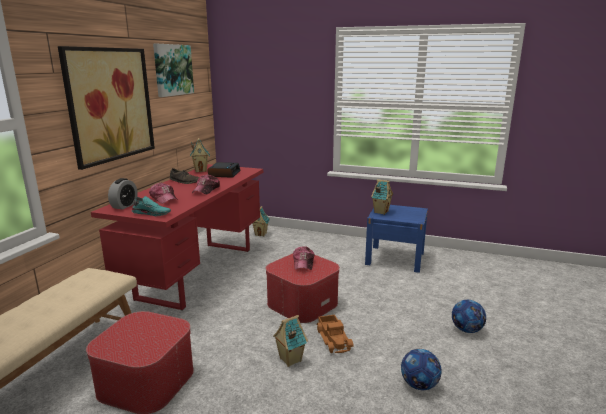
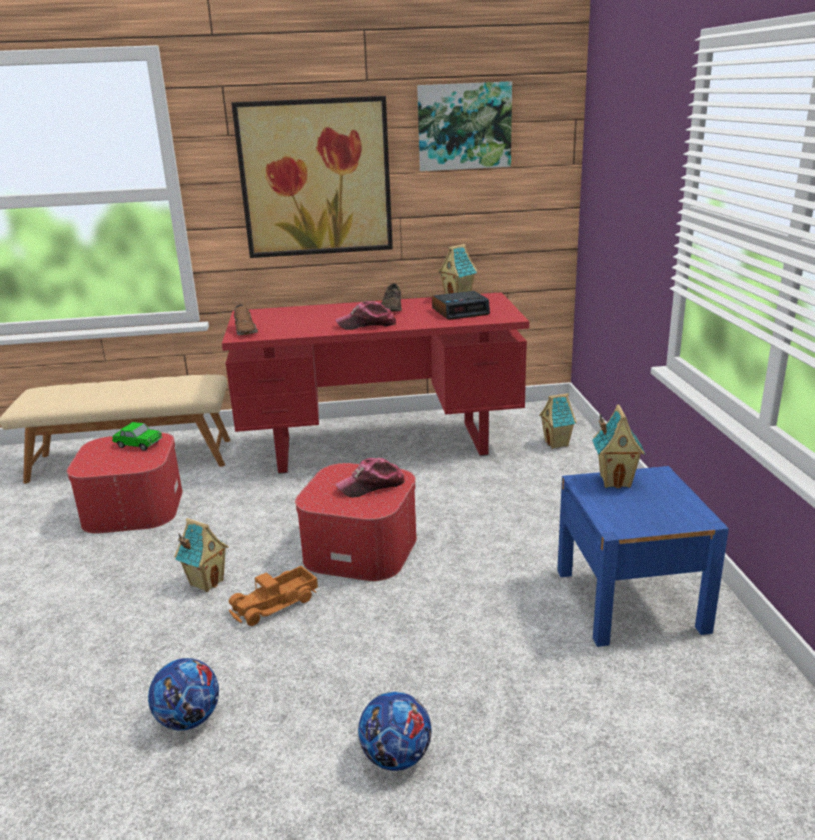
camera: 65 degrees right, 5 degrees up
alarm clock [108,178,138,209] -> none
turquoise shoe [132,196,171,216] -> brown shoe [233,304,258,335]
cap [149,182,178,204] -> none
none -> toy car [112,422,163,451]

